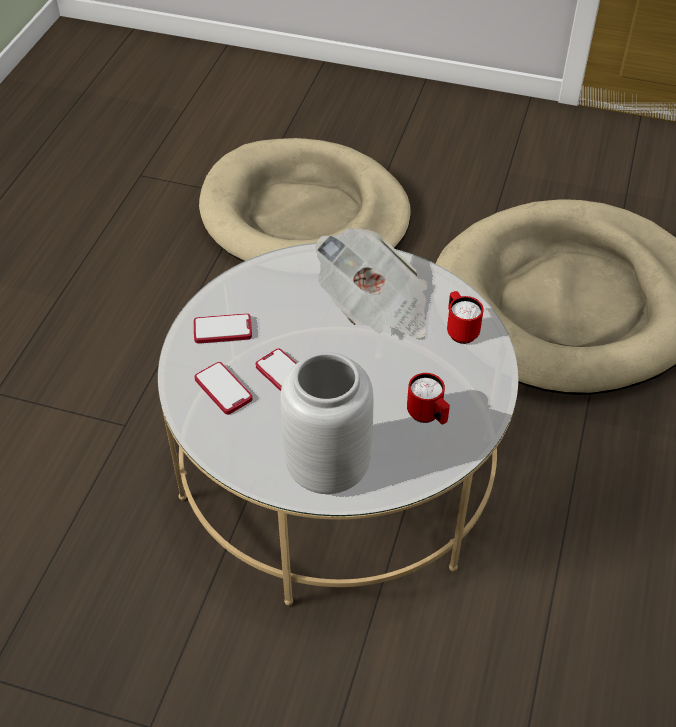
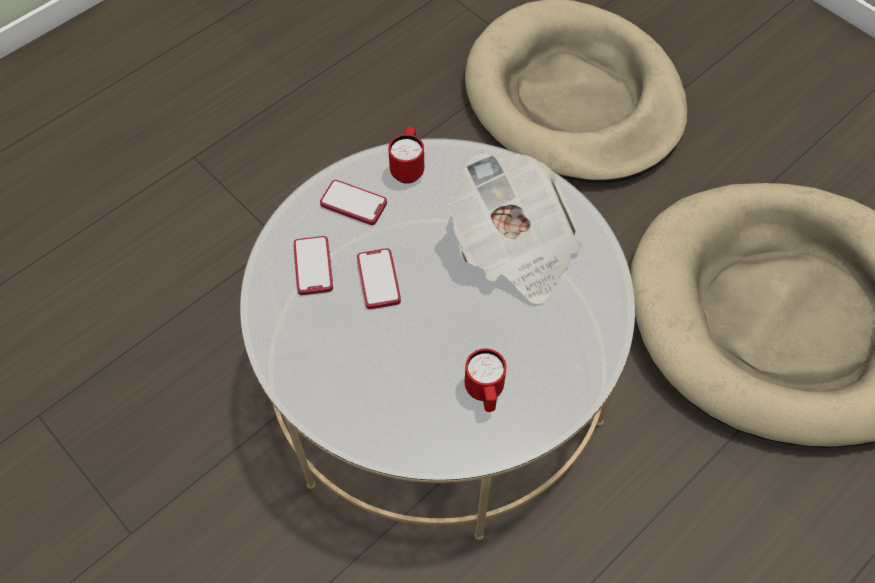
camera: 30 degrees right, 10 degrees up
grey vase [281,352,374,494] -> none
red mug [447,291,483,344] -> red mug moved to [388,127,424,184]

